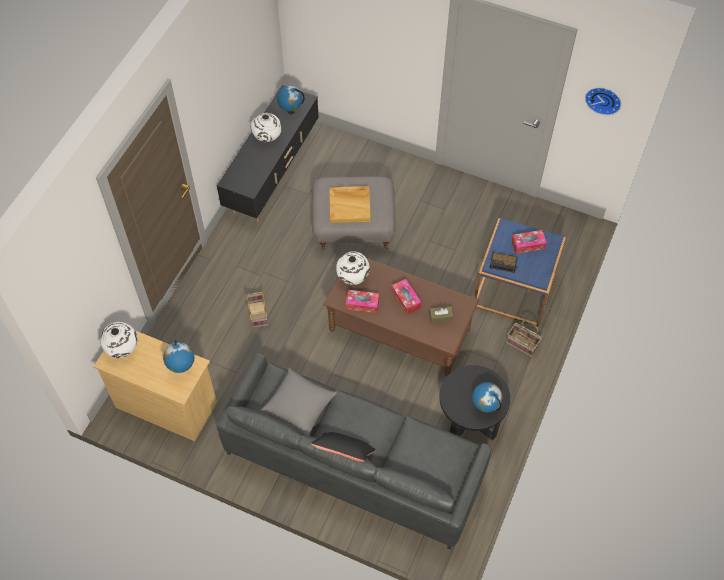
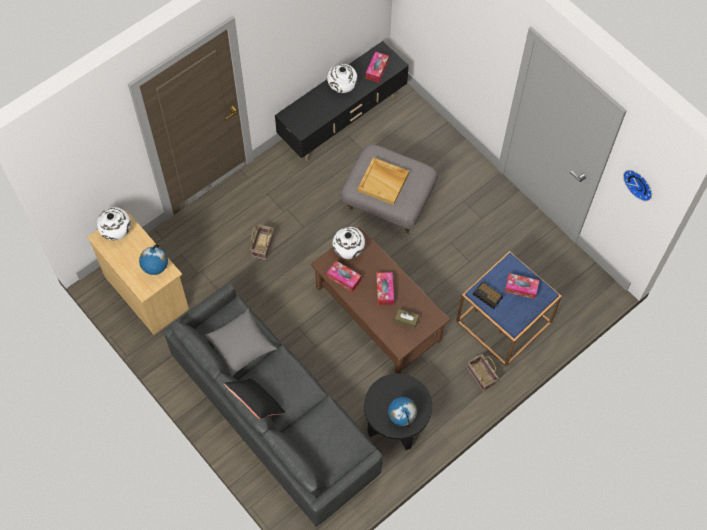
camera: 25 degrees right, 5 degrees up
globe [277,86,305,114] -> tissue box [366,52,389,83]

